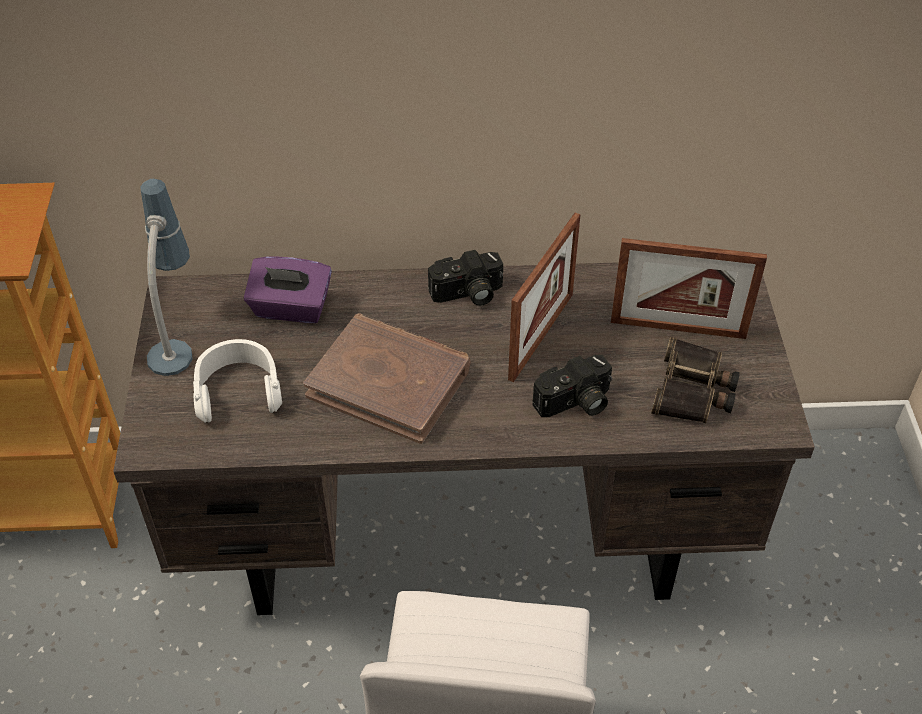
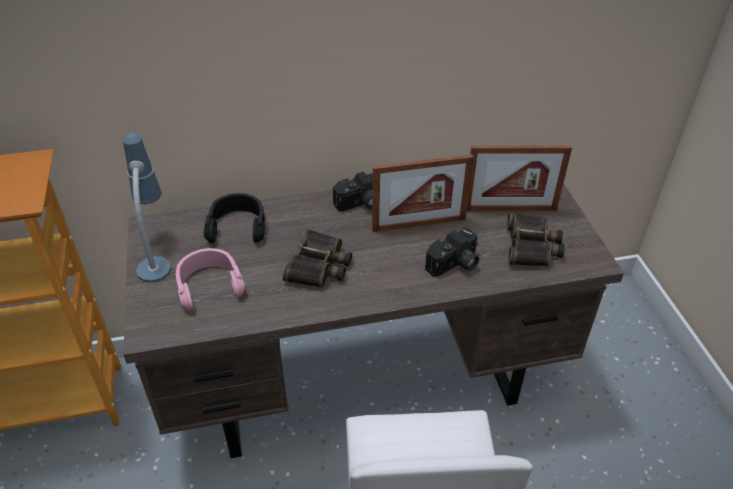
camera: 10 degrees left, 5 degrees down
white headphones [193,339,282,423] -> pink headphones [176,248,245,311]
purple tissue box [244,257,332,323] -> black headphones [204,193,265,243]
brown book [303,313,471,444] -> binoculars [283,229,352,288]
picture frame [508,213,581,382] -> picture frame turned 60 degrees clockwise [372,155,474,232]

